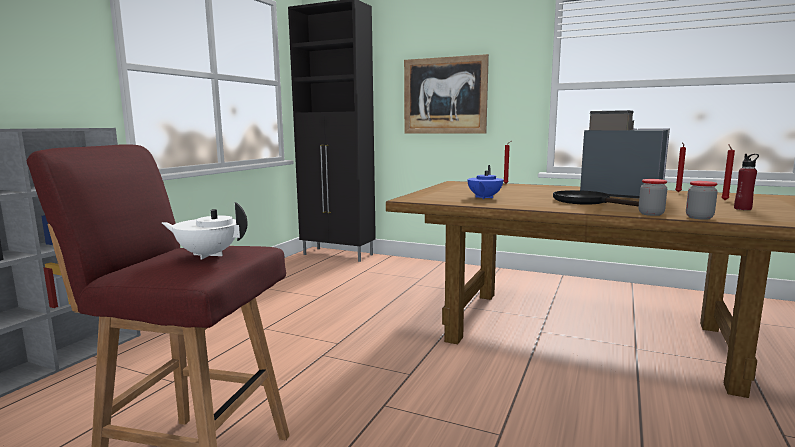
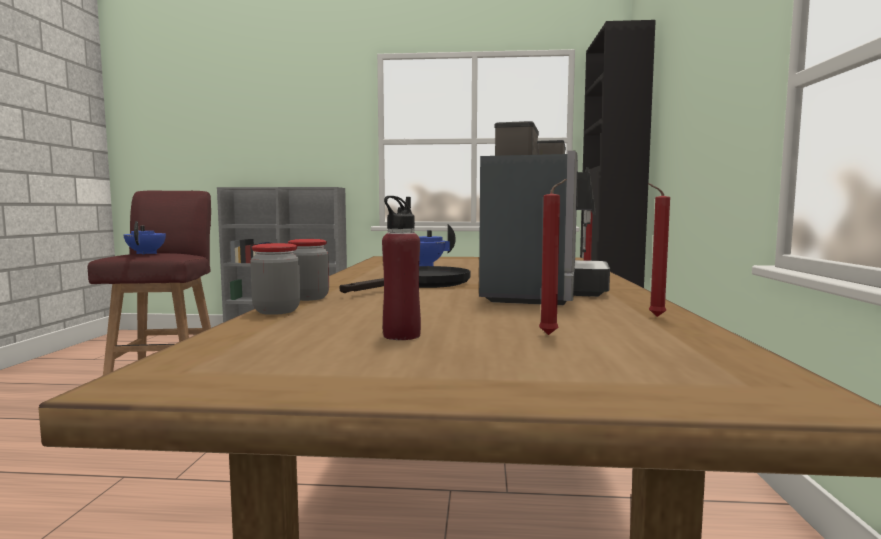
camera: 70 degrees right, 5 degrees down
white teapot [162,202,248,259] -> blue teapot [124,221,166,254]
picture [404,54,489,134] -> none

